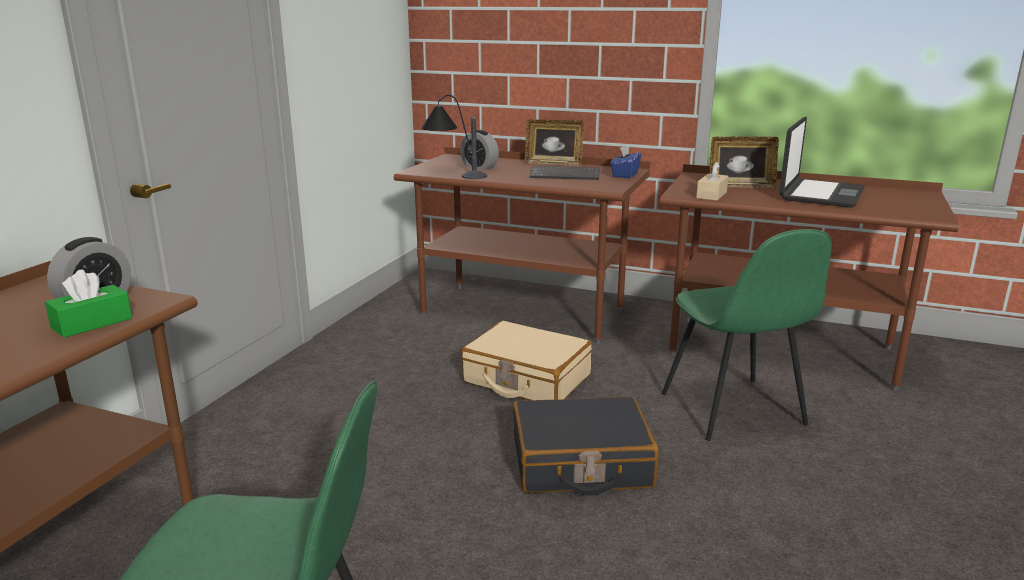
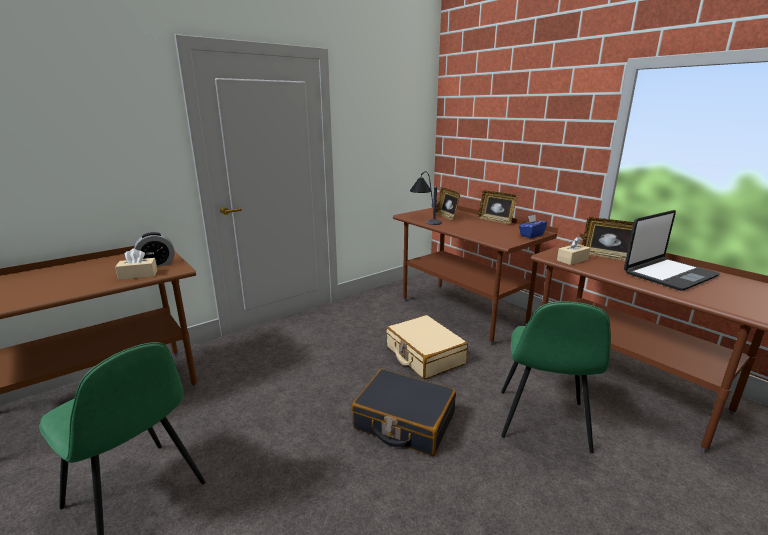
camera: 30 degrees right, 0 degrees up
green tissue box [45,269,132,338] -> beige tissue box [115,248,157,280]
alarm clock [460,130,499,170] -> picture frame [436,187,460,221]
keyboard [530,166,600,180] -> none

